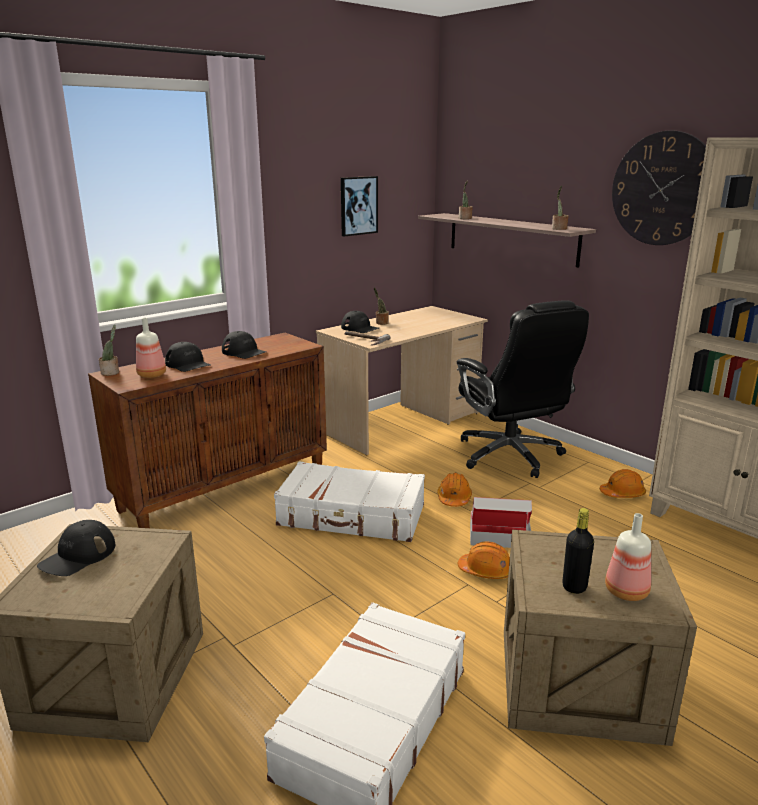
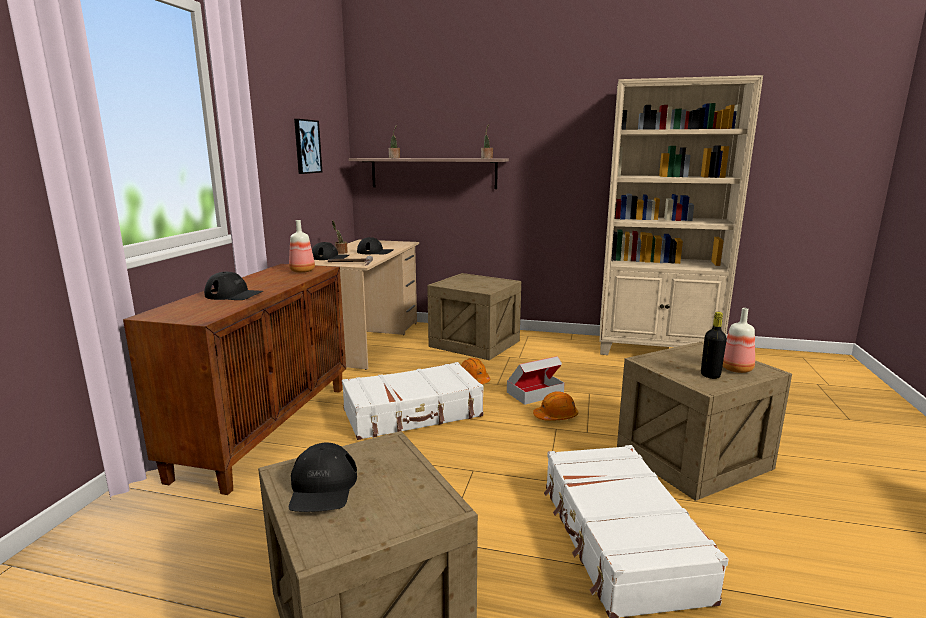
camera: 35 degrees left, 5 degrees down
potted plant [99,325,119,376] -> none
bottle [136,318,166,378] -> bottle moved to [289,220,315,273]
black cap [222,331,266,359] -> black cap moved to [357,237,394,254]
black office chair [457,300,589,478] -> crate [427,273,521,360]
orange hard hat [600,469,646,498] -> none
wall clock [612,131,706,245] -> none

